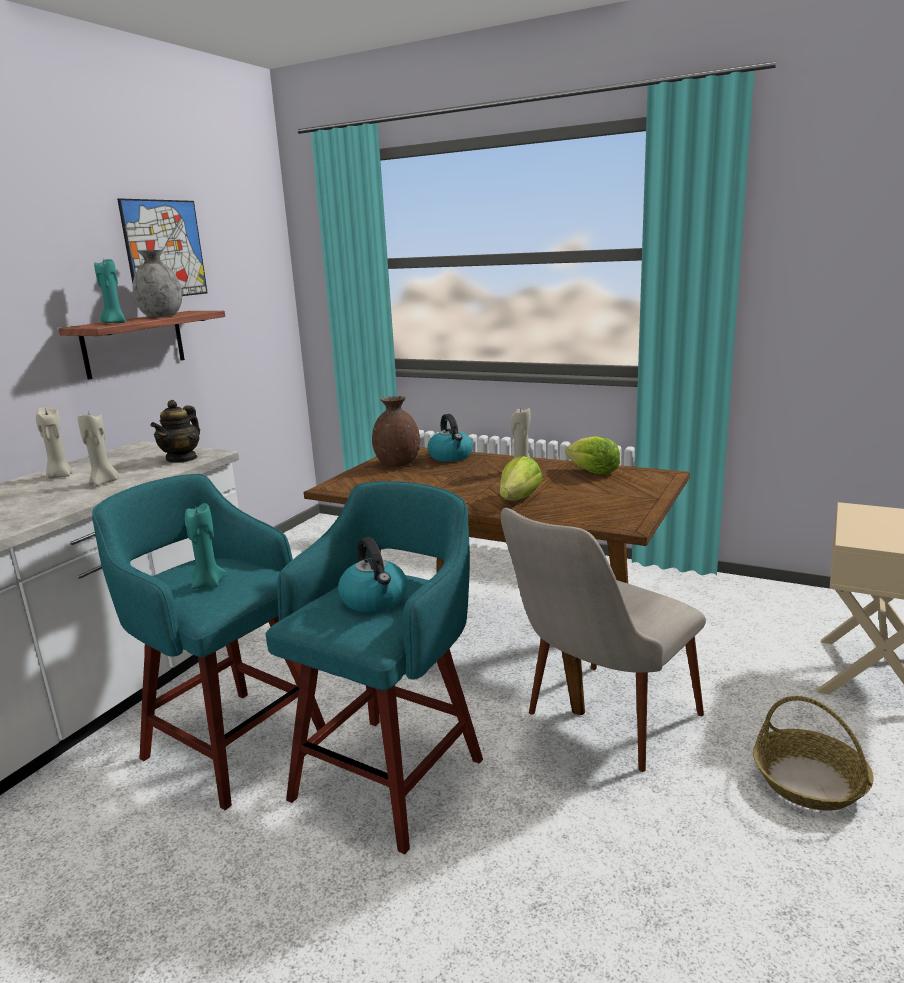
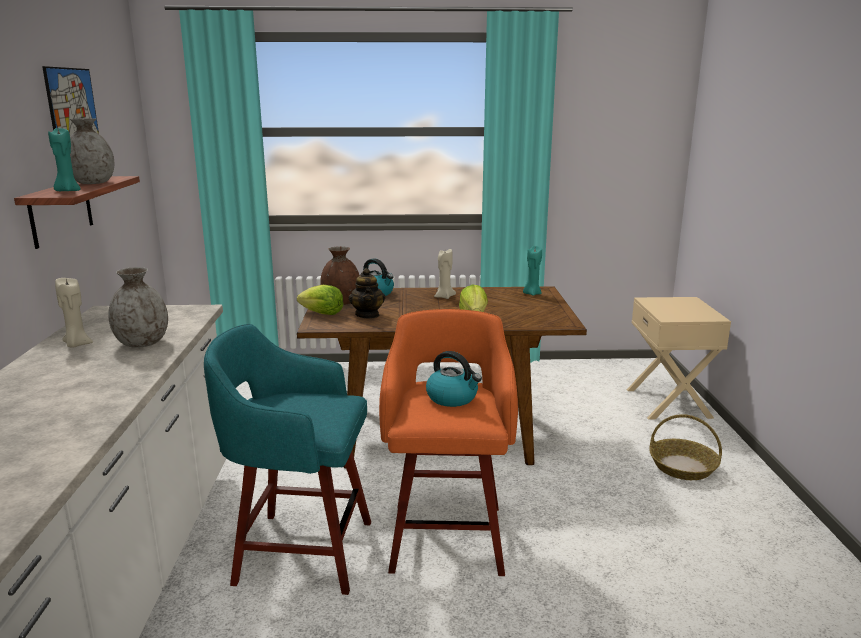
camera: 30 degrees left, 0 degrees up
beige candle [77,411,119,486] -> grey vase [108,267,168,348]
teapot [151,400,200,463] -> teapot moved to [348,268,385,318]
turquoise candle [185,503,227,589] -> turquoise candle moved to [523,246,542,296]
turquoise stool [265,481,483,854] -> orange stool [379,309,518,576]
beige chair [501,508,706,772] -> none
lettuce [565,436,620,475] -> lettuce moved to [297,285,344,315]

